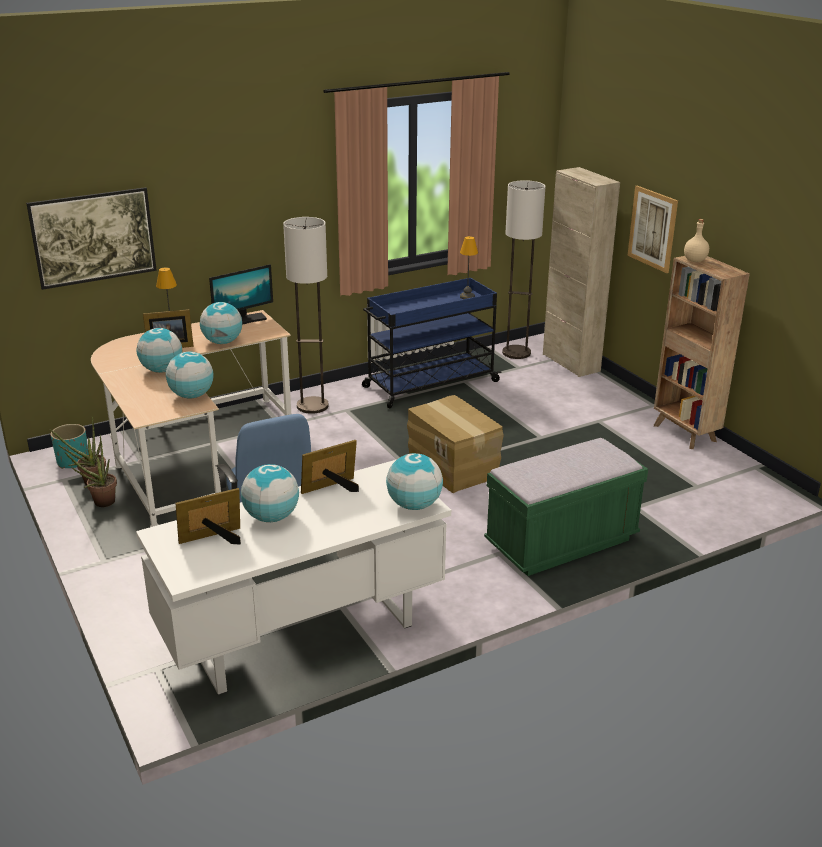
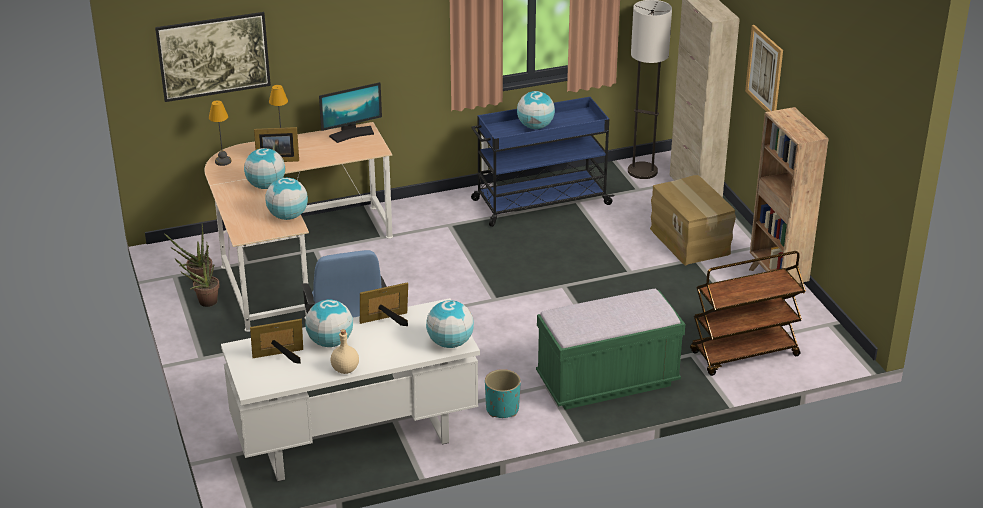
camera: 10 degrees right, 5 degrees up
turquoise planter [50,424,89,469] -> turquoise planter moved to [485,369,521,418]
globe [200,302,242,344] -> globe moved to [517,91,555,129]
floor lamp [283,217,329,414] -> none
cardboard box [407,395,504,493] -> cardboard box moved to [650,175,736,266]
table lamp [460,236,478,299] -> table lamp moved to [209,100,232,166]
beige bottle [684,219,709,262] -> beige bottle moved to [331,329,359,374]
none -> brown cart [690,251,806,376]

